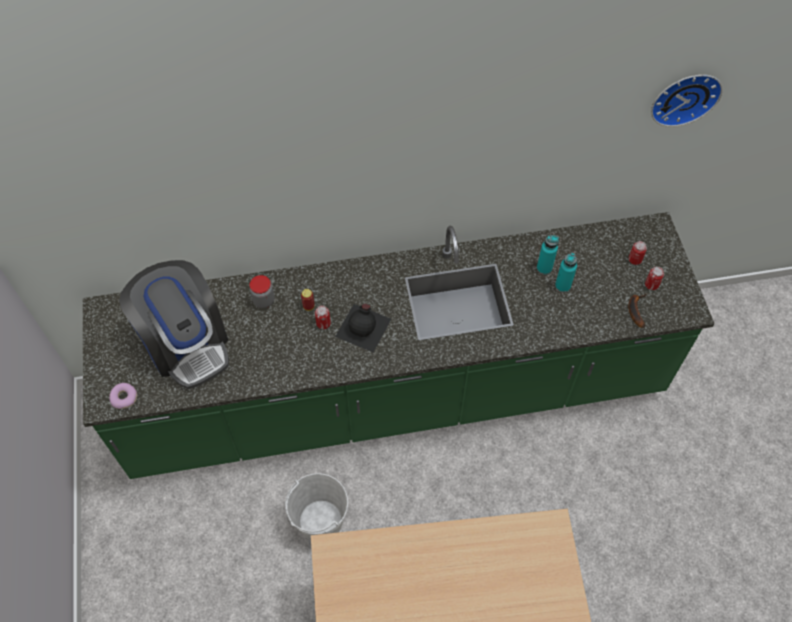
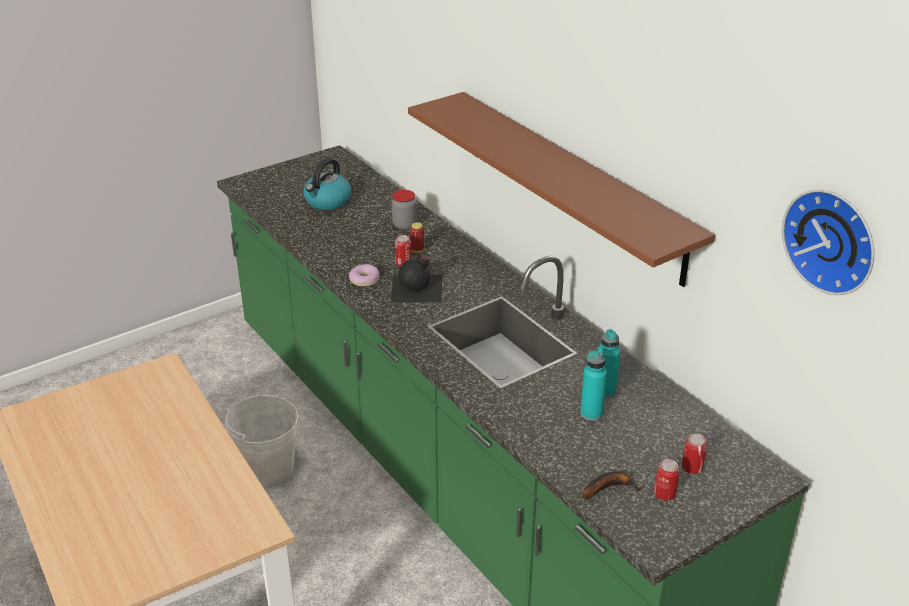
camera: 65 degrees right, 25 degrees down
donut [109,383,137,409] -> donut moved to [349,264,379,287]
coffee machine [119,260,229,389] -> kettle [304,158,352,210]
none -> brown shelf [408,92,715,287]

